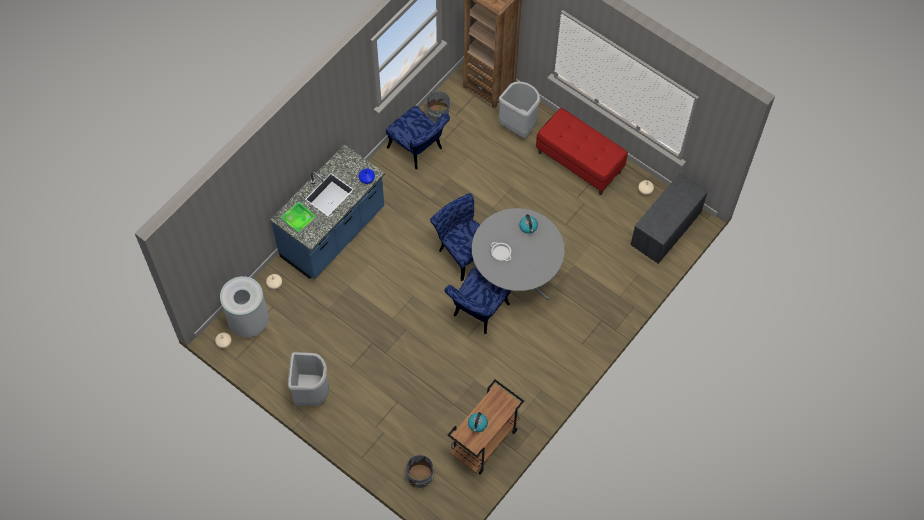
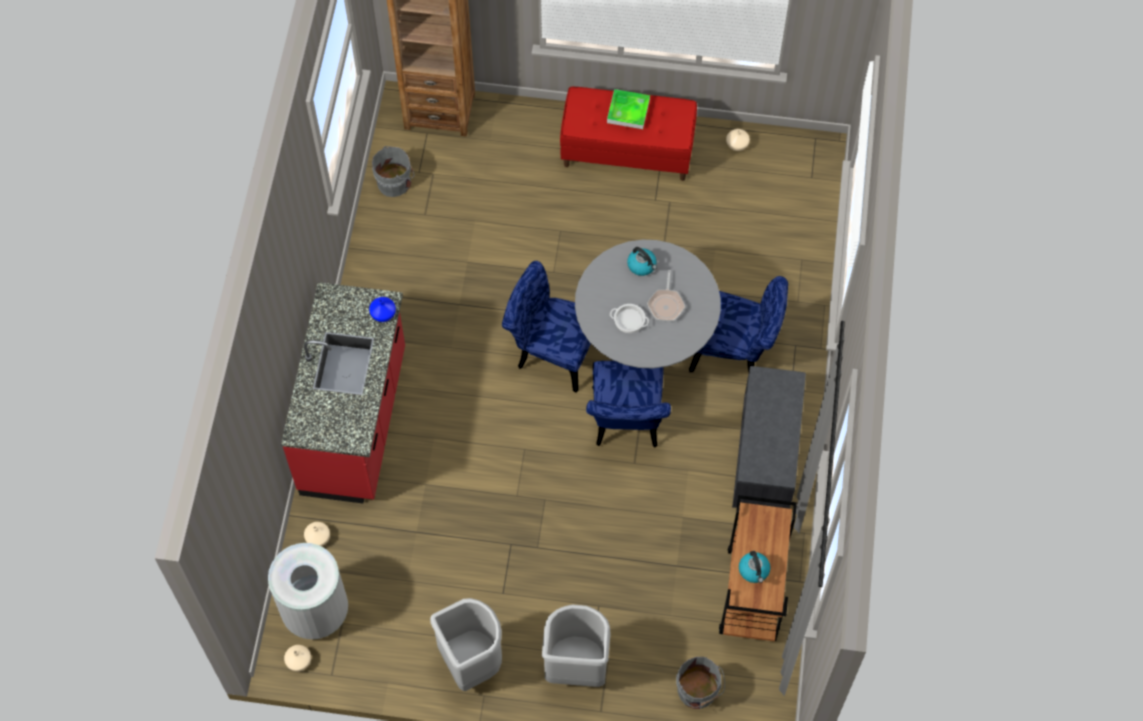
camera: 30 degrees left, 0 degrees up
blue counter [270,144,385,279] -> red counter [281,282,405,503]
tray [280,201,317,235] -> tray moved to [607,89,650,129]
blue chair [386,106,450,169] -> blue chair moved to [689,276,788,372]
grey trash can [499,81,541,138] -> grey trash can moved to [542,604,611,687]
grey bench [631,173,708,264] -> grey bench moved to [732,366,806,509]
none -> frying pan [647,270,685,321]

